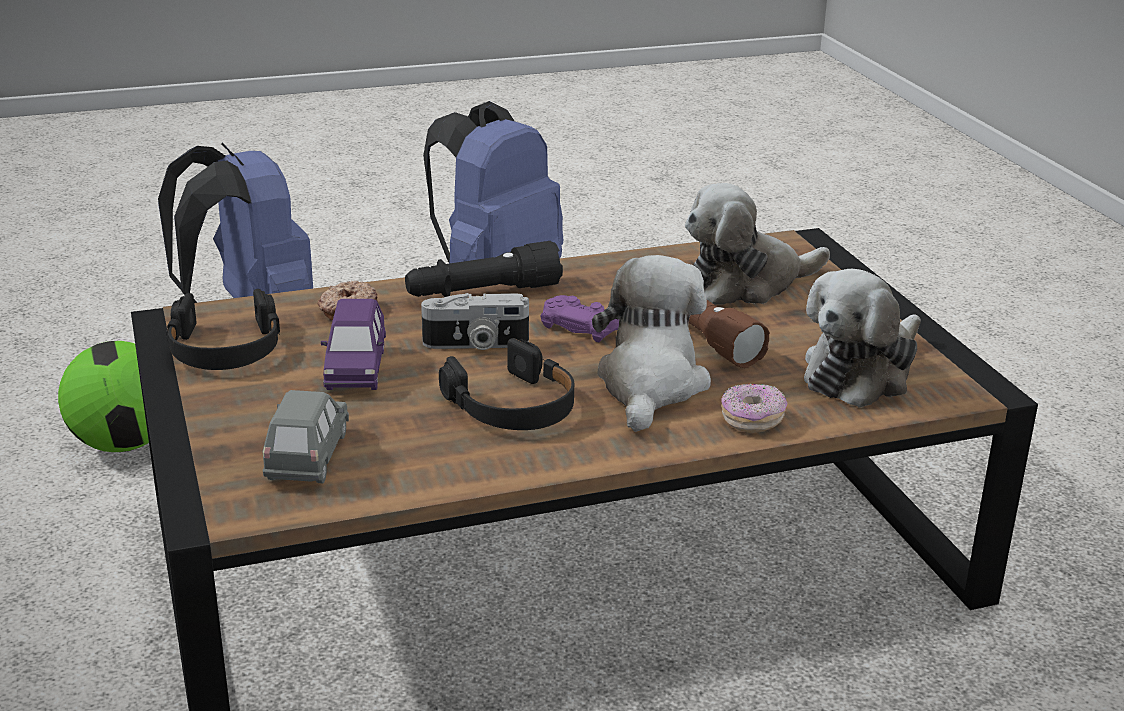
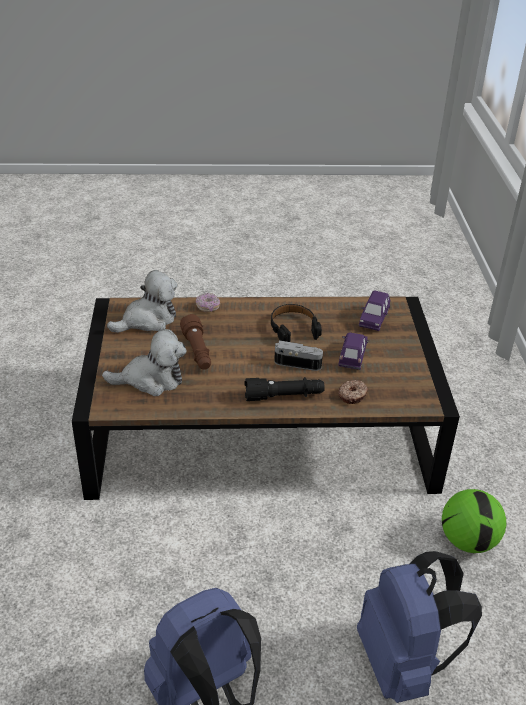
camera: 165 degrees left, 10 degrees up
black headphones [166,289,280,370] -> none
grey toy car [263,390,349,483] -> purple toy car [359,290,390,331]
purple game controller [540,295,619,343] -> none
plush toy [592,255,711,432] -> none

